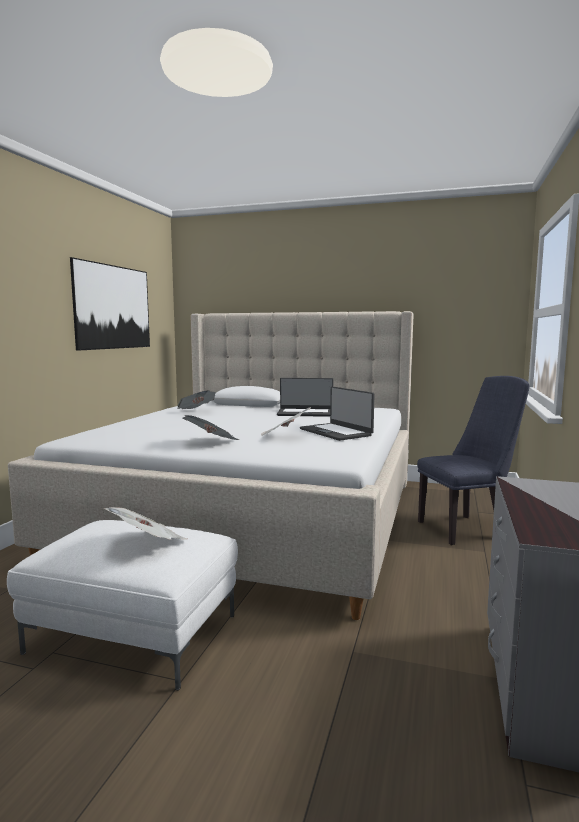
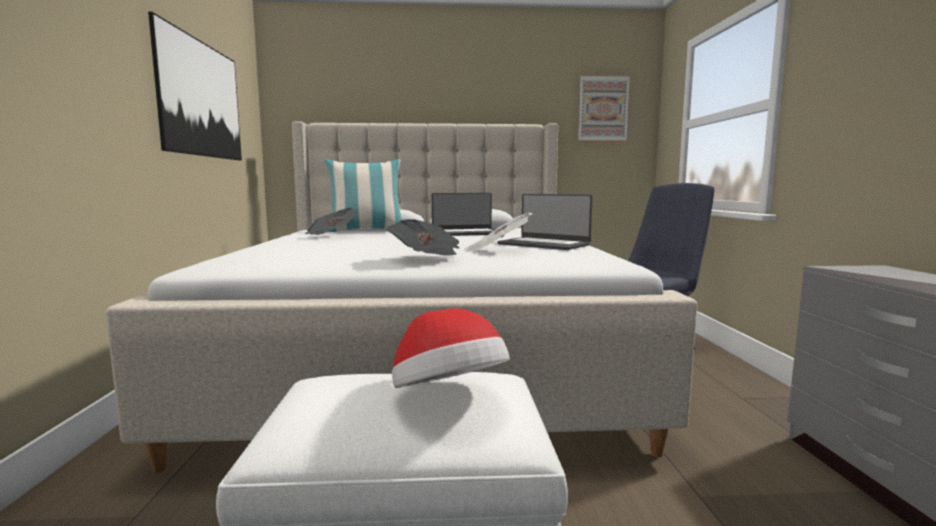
camera: 20 degrees left, 0 degrees up
newspaper [104,507,187,540] -> hat [392,308,510,388]
none -> pillow [324,159,402,232]
none -> picture [578,74,630,142]

